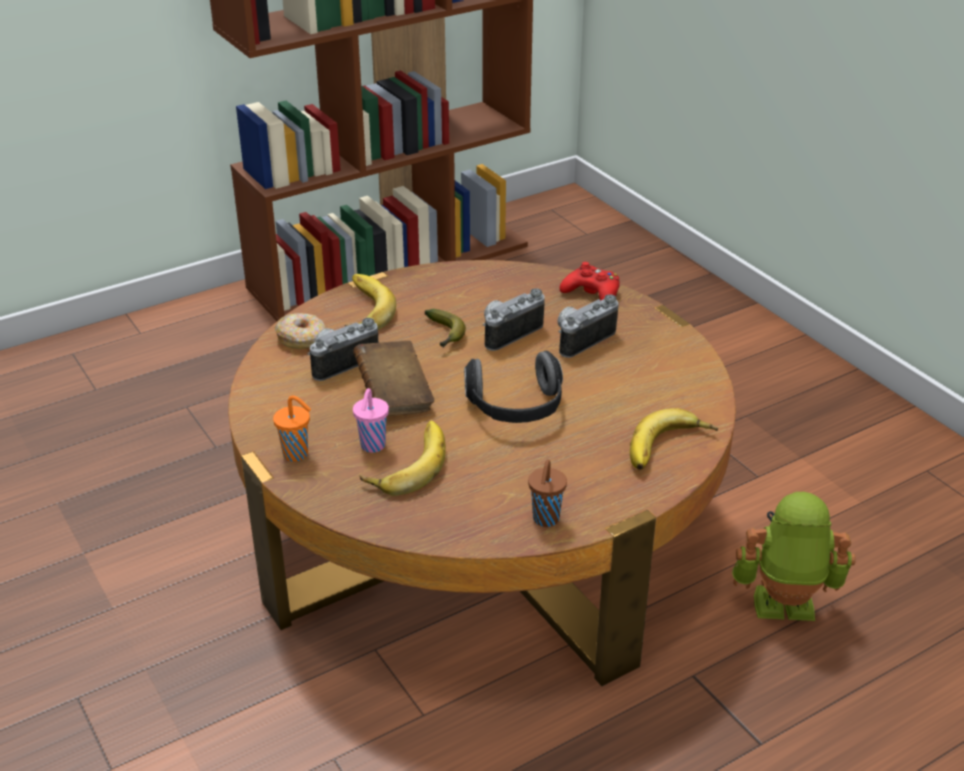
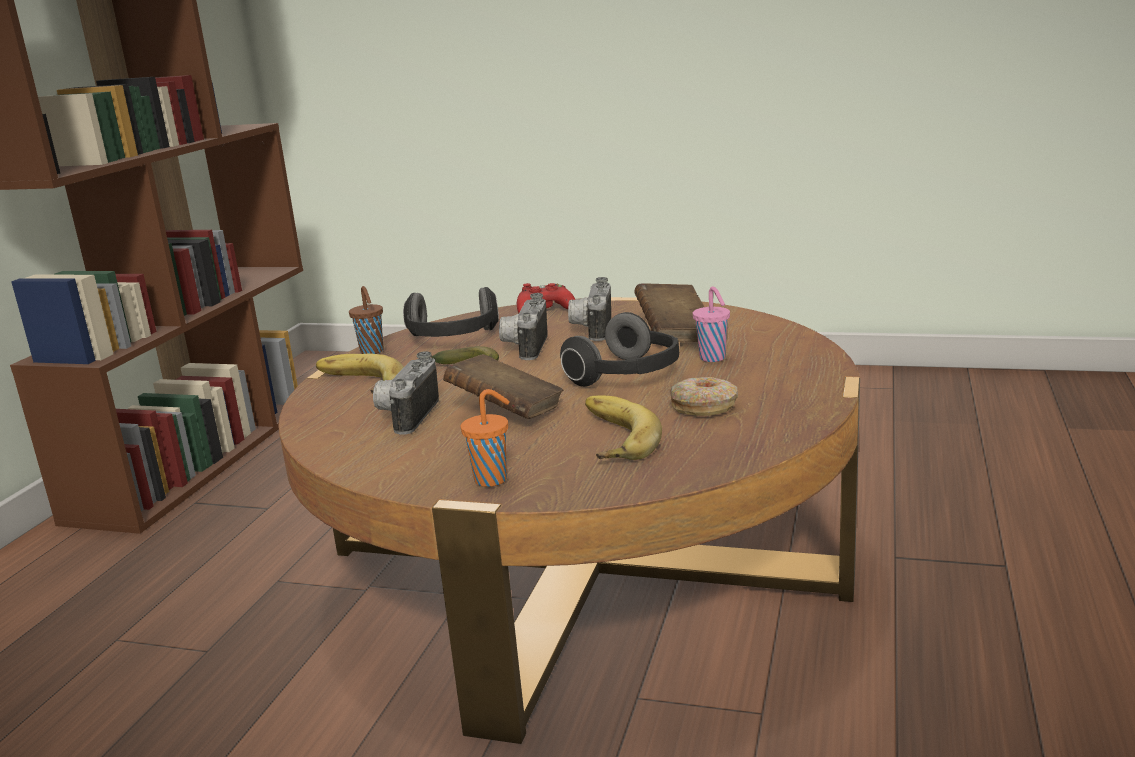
camera: 40 degrees left, 15 degrees down
donut [275,313,326,349] -> donut moved to [670,377,738,416]
pink cup [353,388,389,453] -> pink cup moved to [693,286,730,362]
brown cup [528,459,567,527] -> brown cup moved to [349,286,383,354]
banana [630,408,718,470] -> none
toy robot [732,492,856,621] -> none
none -> headphones [403,287,499,337]
none -> brown book [634,283,704,342]

